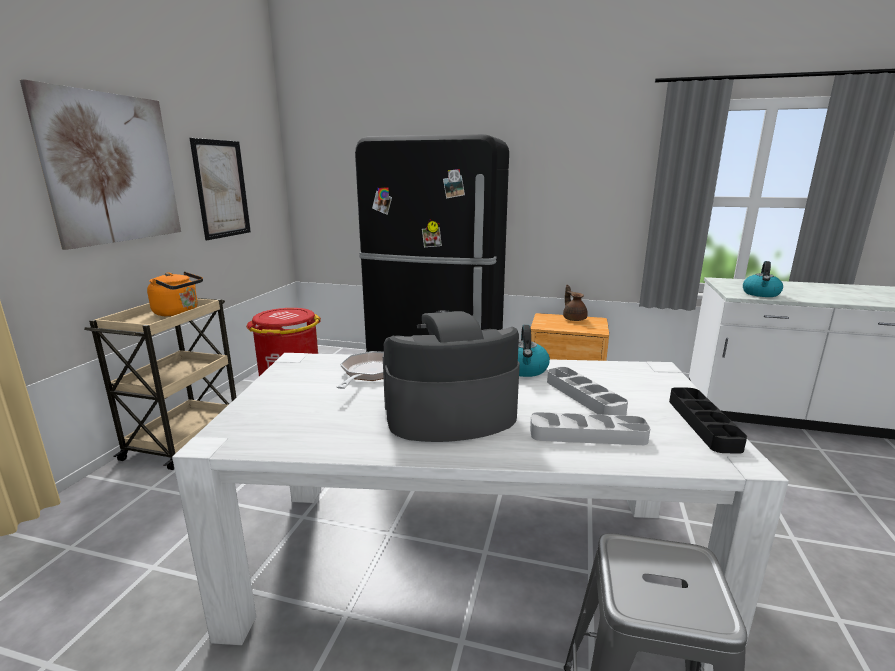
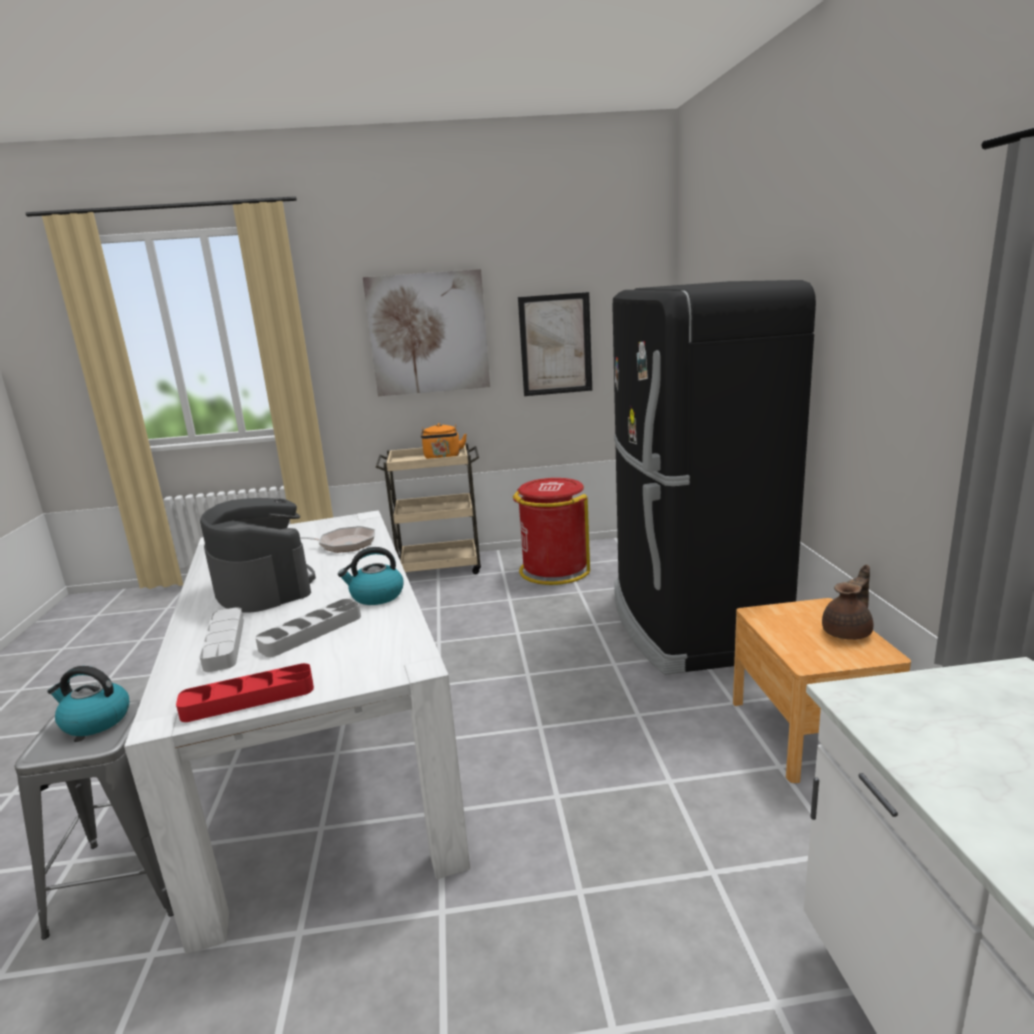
camera: 70 degrees right, 0 degrees up
black tray [669,387,747,454] -> red tray [176,663,314,722]
kettle [743,261,783,297] -> kettle moved to [47,666,129,736]

